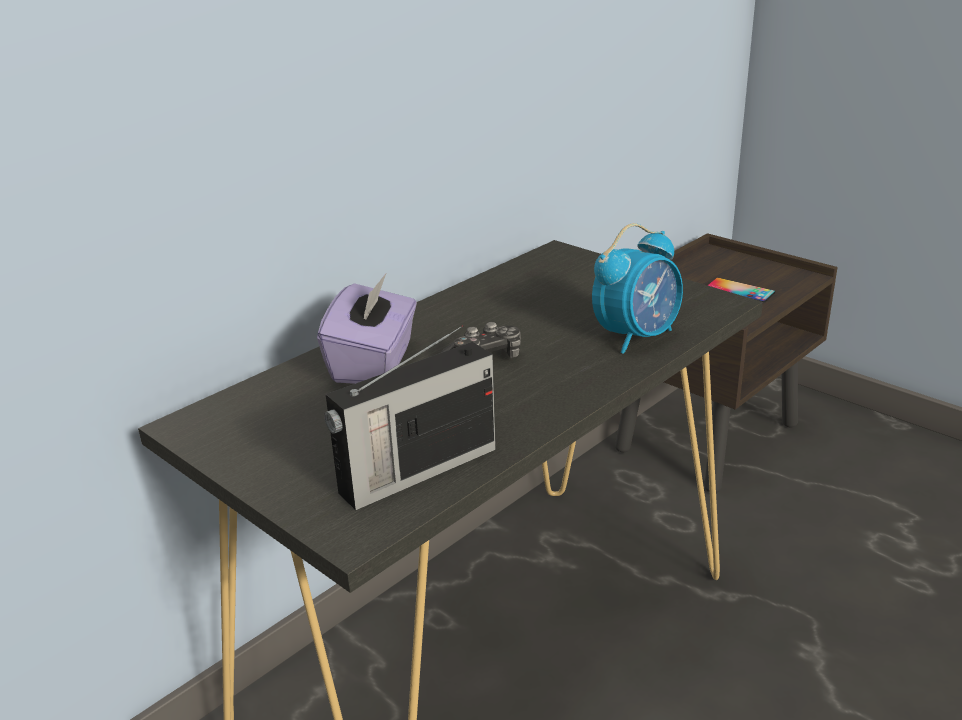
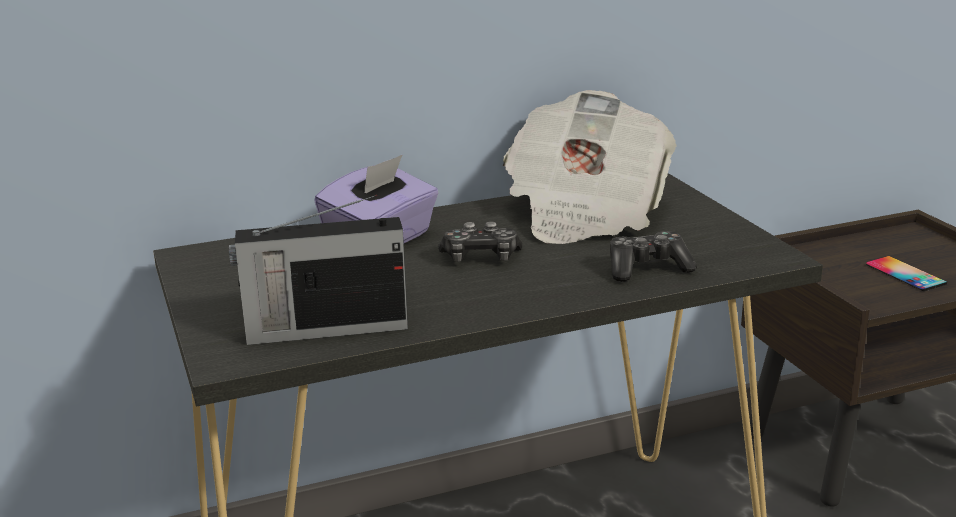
camera: 25 degrees right, 5 degrees down
alarm clock [592,223,683,354] -> game controller [610,231,697,282]
none -> newspaper [503,90,677,244]

